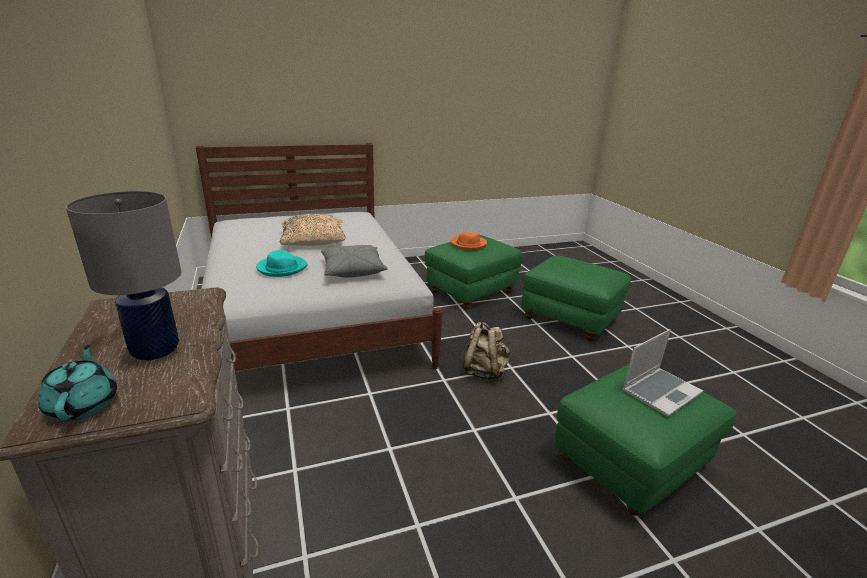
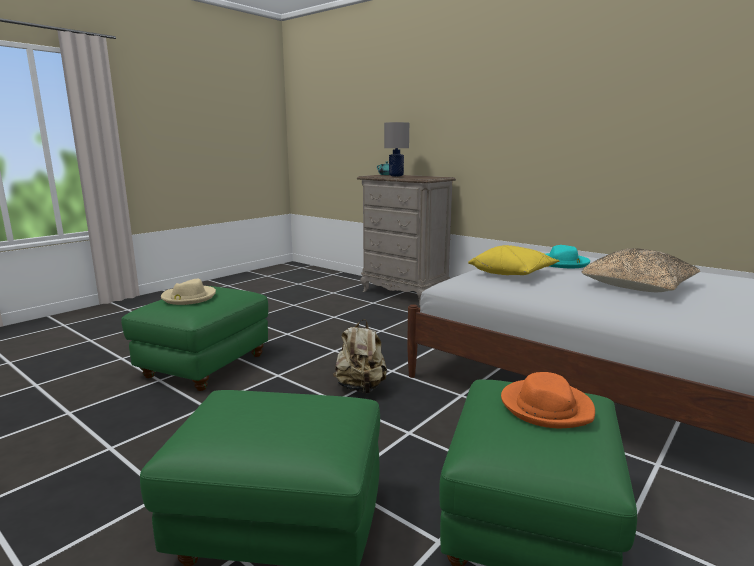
camera: 150 degrees right, 10 degrees down
grey pillow [321,245,388,278] -> yellow pillow [468,245,559,275]
laptop [622,329,703,417] -> beige hat [161,279,216,305]

